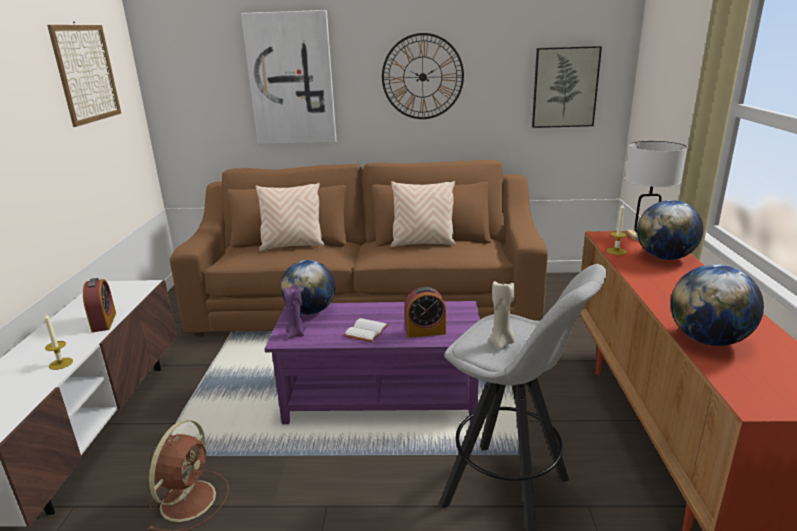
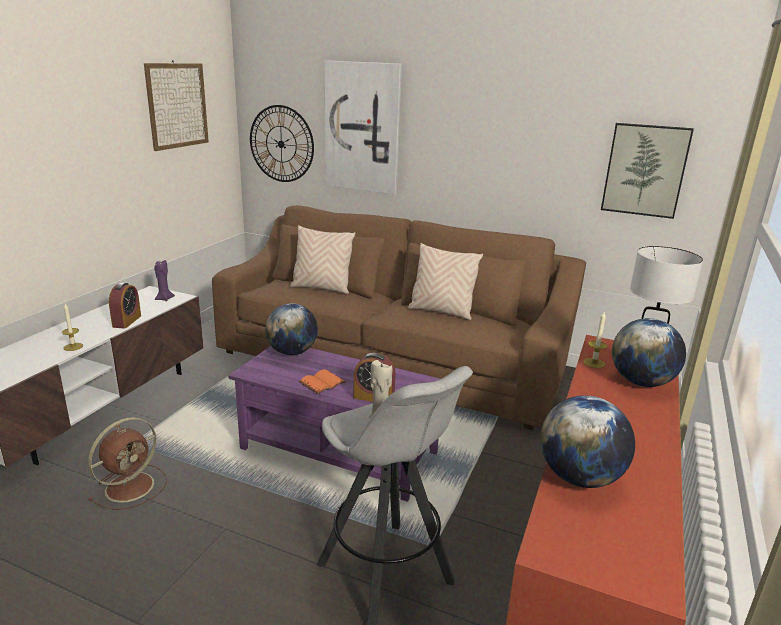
camera: 20 degrees right, 0 degrees up
purple candle [284,284,307,338] -> purple candle moved to [154,260,175,301]
white book [343,318,389,342] -> orange book [299,369,346,394]
wall clock [382,33,464,119] -> wall clock moved to [250,105,314,182]

